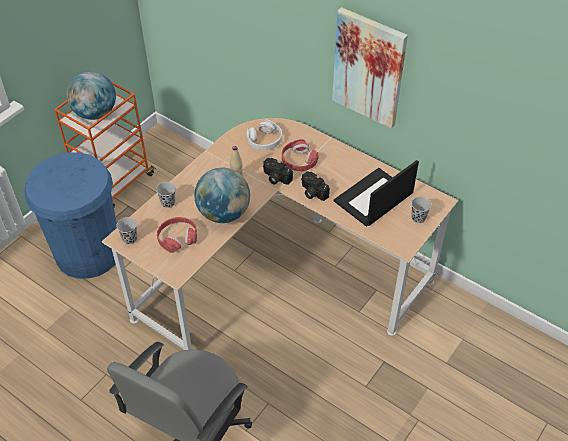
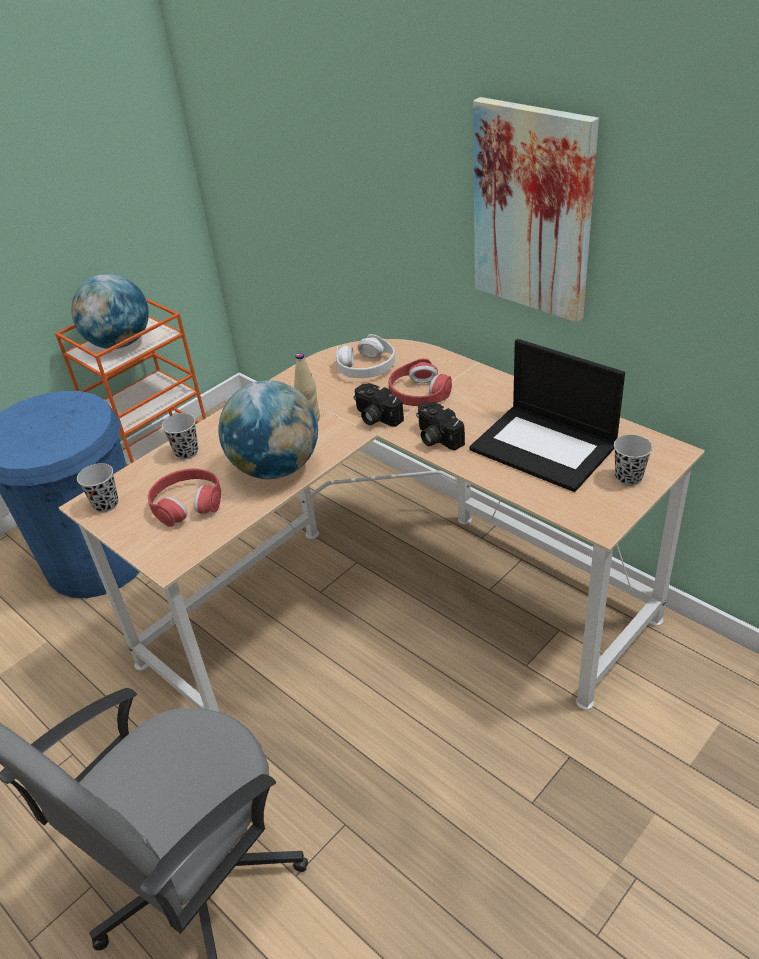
camera: 10 degrees right, 10 degrees down
laptop [334,160,419,227] -> laptop turned 105 degrees counterclockwise [469,339,625,492]

